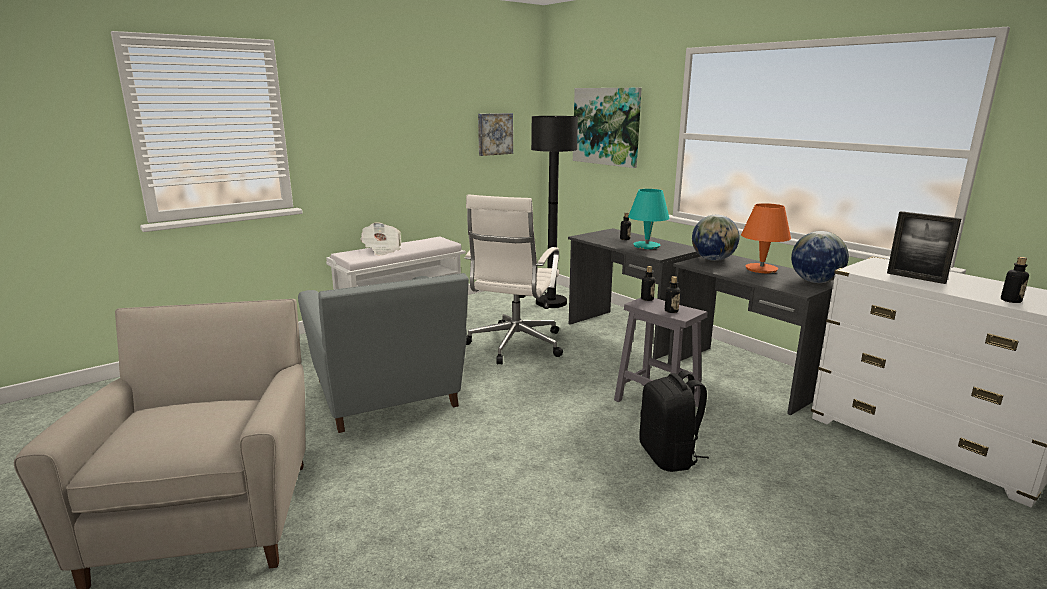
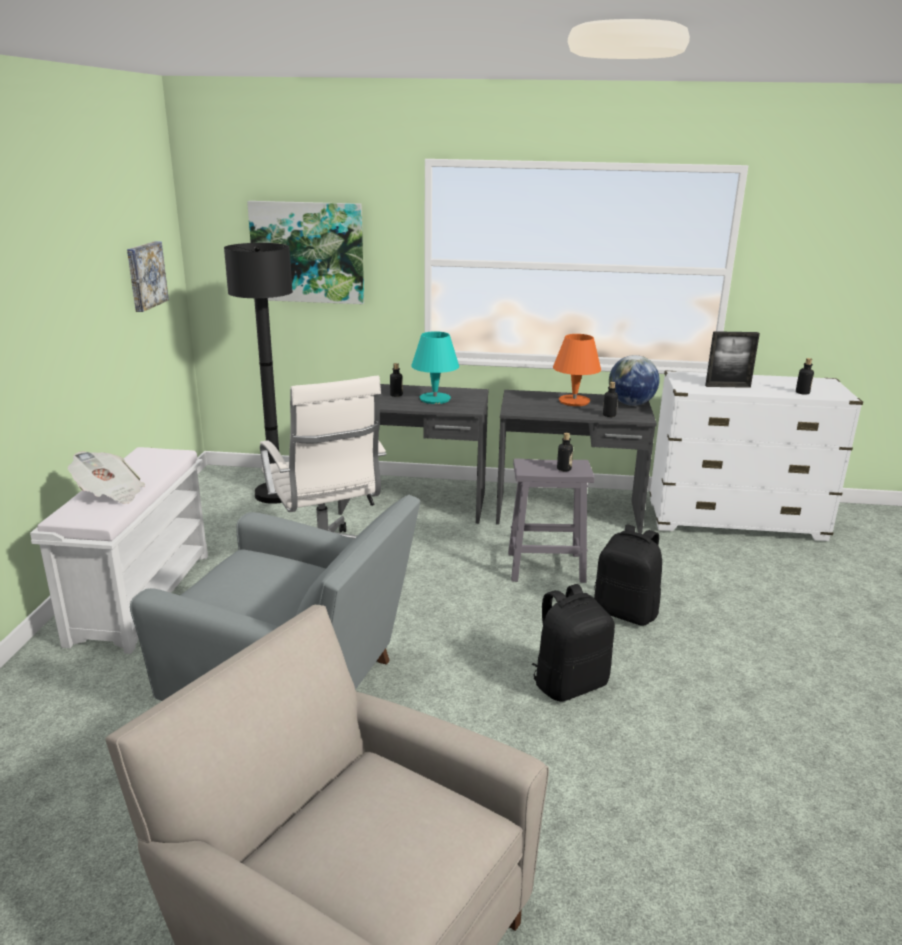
camera: 45 degrees left, 5 degrees up
bottle [641,266,655,301] -> bottle moved to [603,382,618,417]
globe [692,215,739,261] -> none
none -> black backpack [532,584,615,701]

